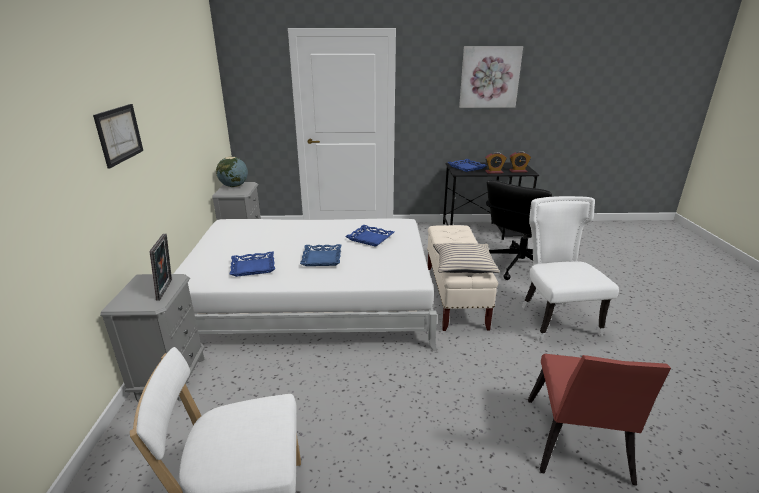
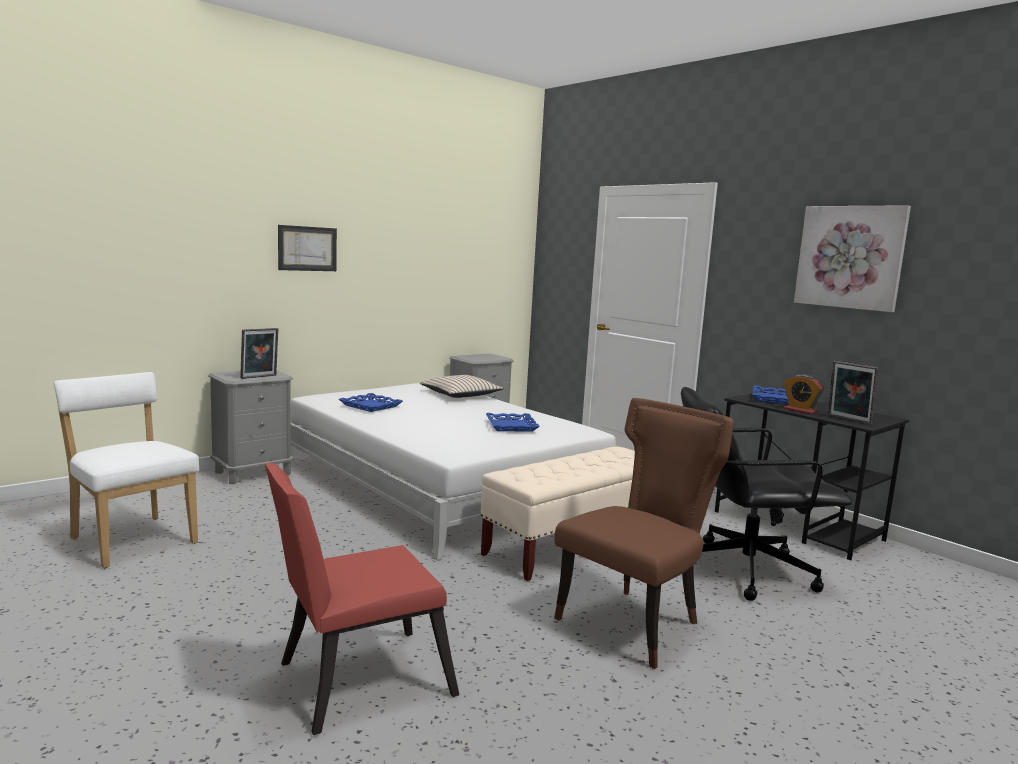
camera: 50 degrees right, 15 degrees down
globe [216,157,248,187] -> none
blue tray [300,244,341,266] -> none
beige pillow [433,243,500,273] -> beige pillow moved to [420,375,504,398]
alarm clock [509,151,531,172] -> picture frame [828,361,878,424]
white chair [522,196,619,341] -> brown chair [554,398,734,669]

